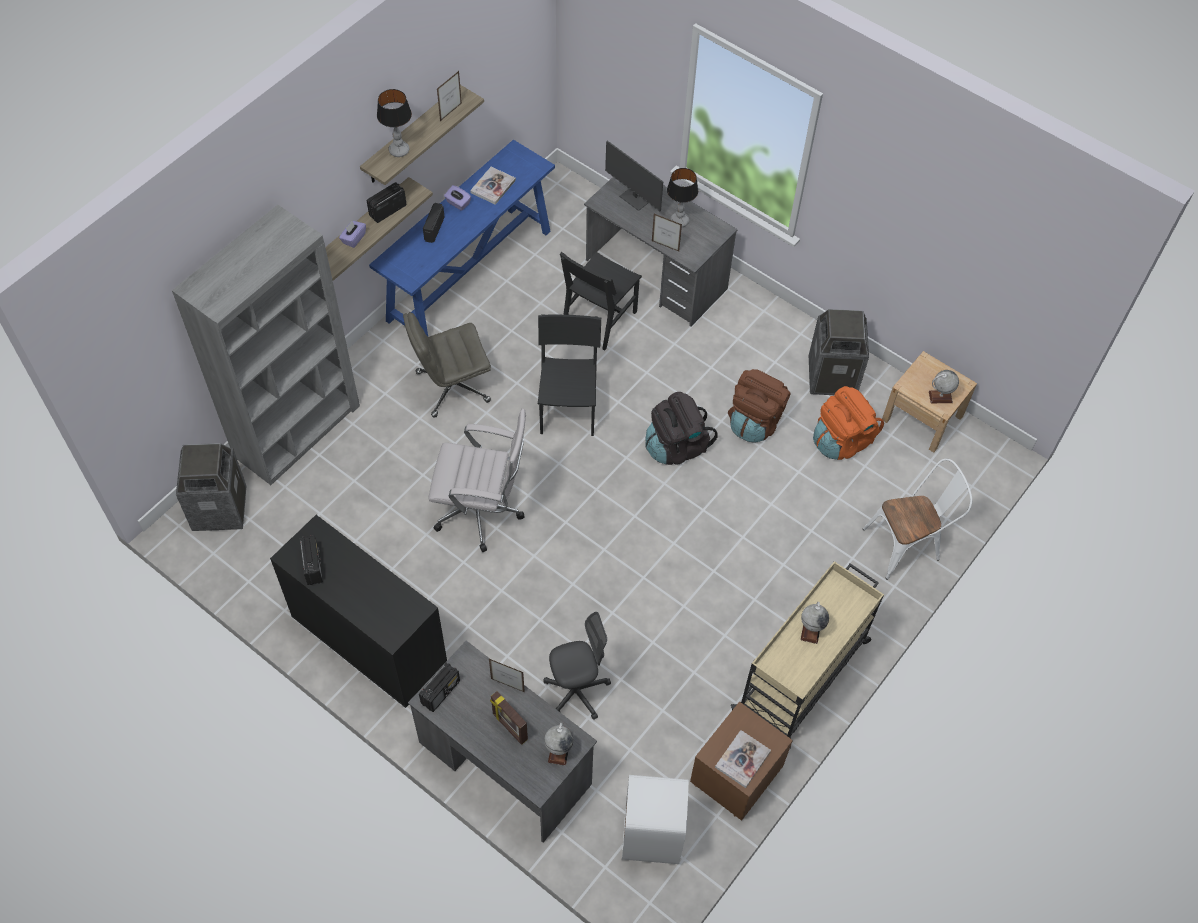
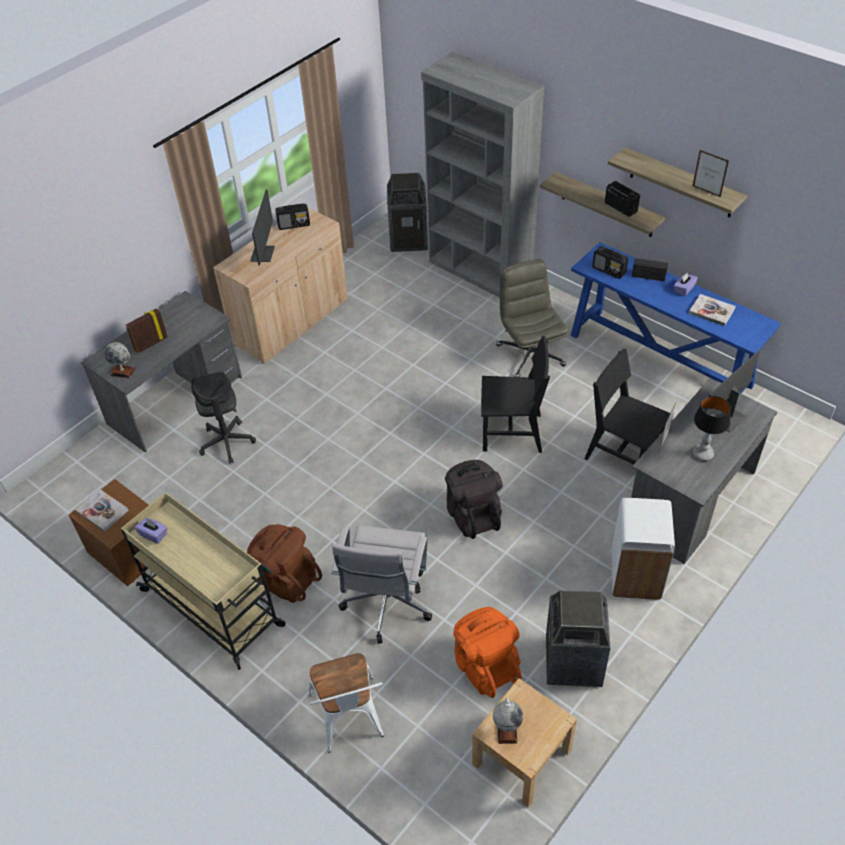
camera: 95 degrees right, 10 degrees down
black cabinet [270,515,447,708] -> beige cabinet [213,207,348,364]
purple tissue box [339,221,366,248] -> purple tissue box moved to [135,518,167,544]
table lamp [377,89,412,157] -> none
radio [419,663,460,712] -> radio moved to [592,246,629,279]
white office chair [428,409,526,552] -> white office chair moved to [331,525,432,644]
picture frame [489,659,525,692] -> none
white trash can [622,775,689,864] -> white trash can moved to [611,498,675,600]
brown backpack [728,369,791,442] -> brown backpack moved to [247,524,322,603]
globe [801,602,829,644] -> none
none -> monitor [250,189,275,265]

